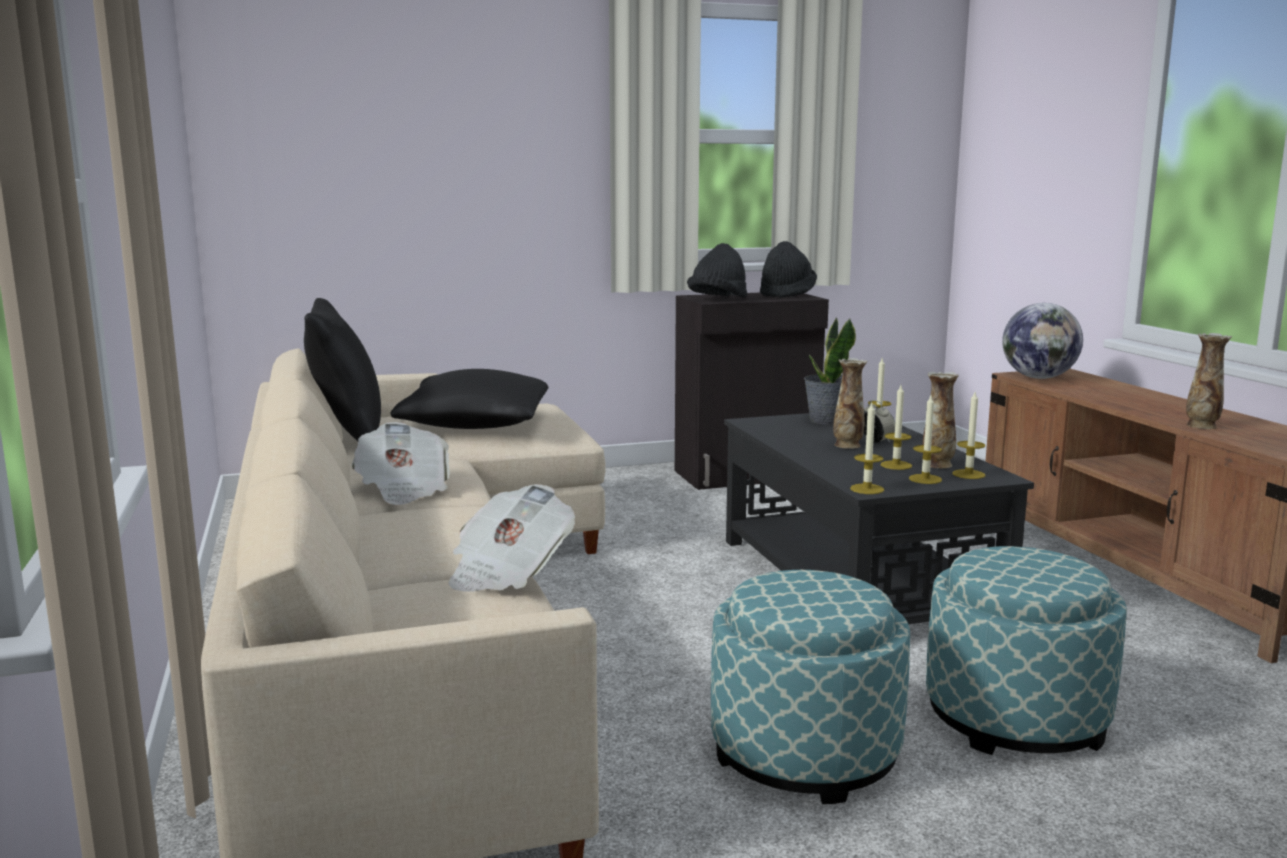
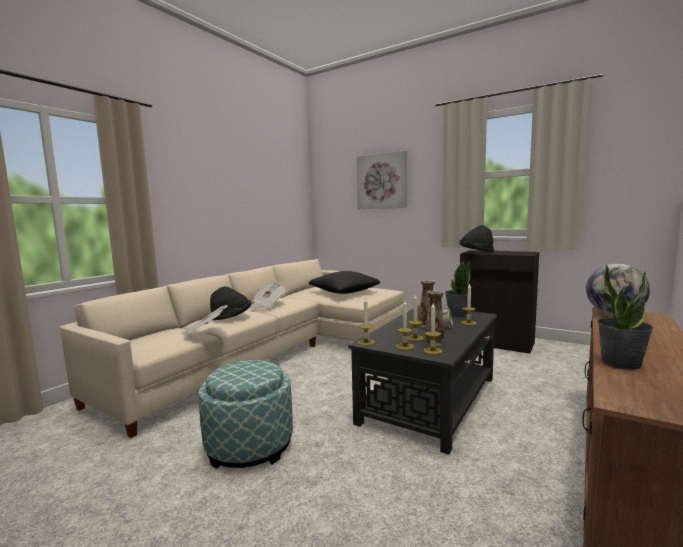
camera: 50 degrees right, 5 degrees down
black pillow [304,298,381,442] -> none
black hat [760,241,817,298] -> black hat moved to [210,286,251,320]
ottoman [926,546,1127,755] -> none
vase [1186,333,1232,429] -> potted plant [597,265,653,370]
none -> picture [357,150,407,209]

